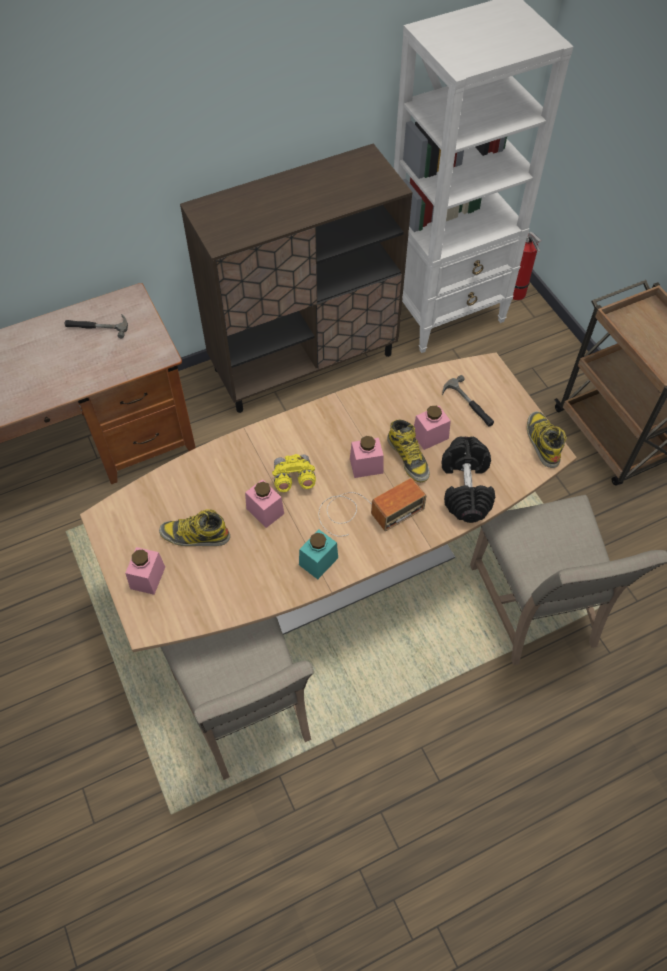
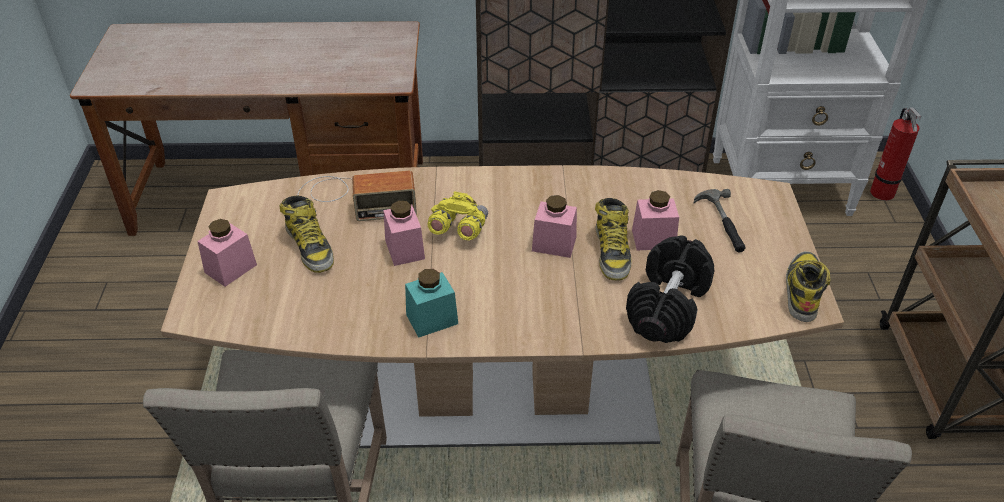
camera: 25 degrees right, 15 degrees down
hammer [65,314,128,338] -> none
boot [159,509,230,546] -> boot turned 150 degrees counterclockwise [279,196,334,273]
radio [318,478,426,536] -> radio moved to [297,171,417,221]

